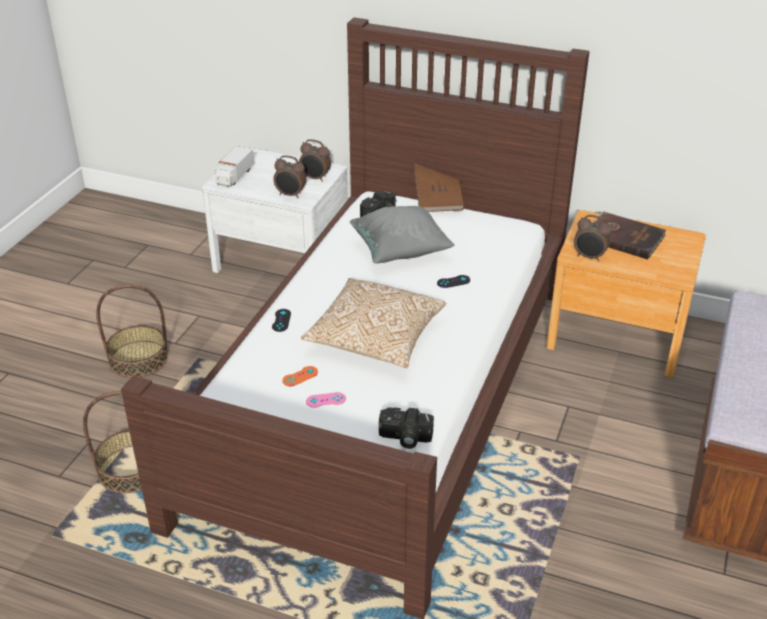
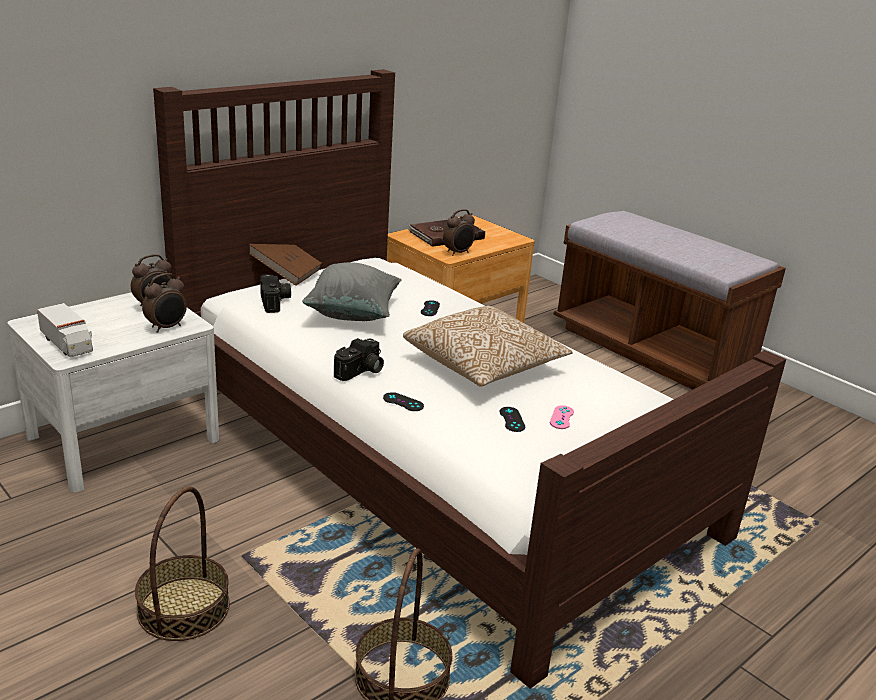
camera: 65 degrees left, 10 degrees down
orange game controller [282,366,318,387] -> black game controller [500,407,525,432]
camera [379,407,434,449] -> camera moved to [334,338,384,381]

